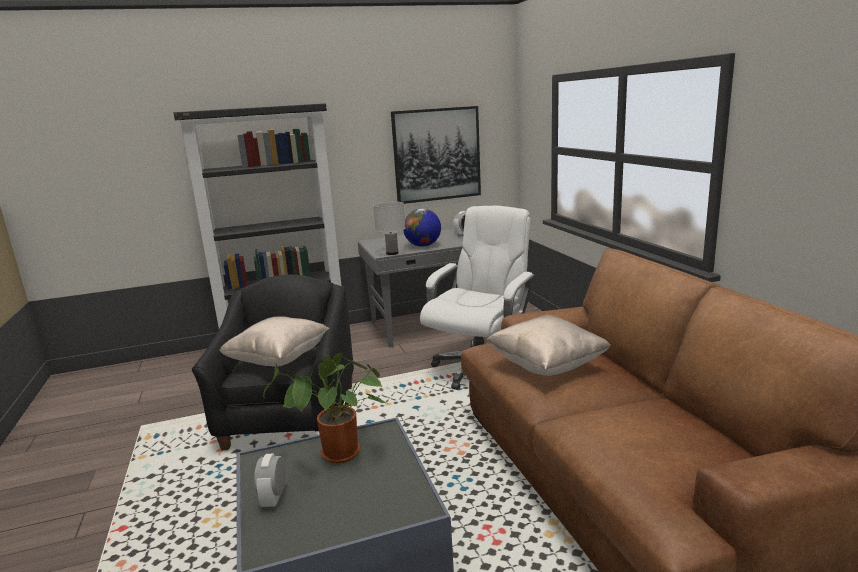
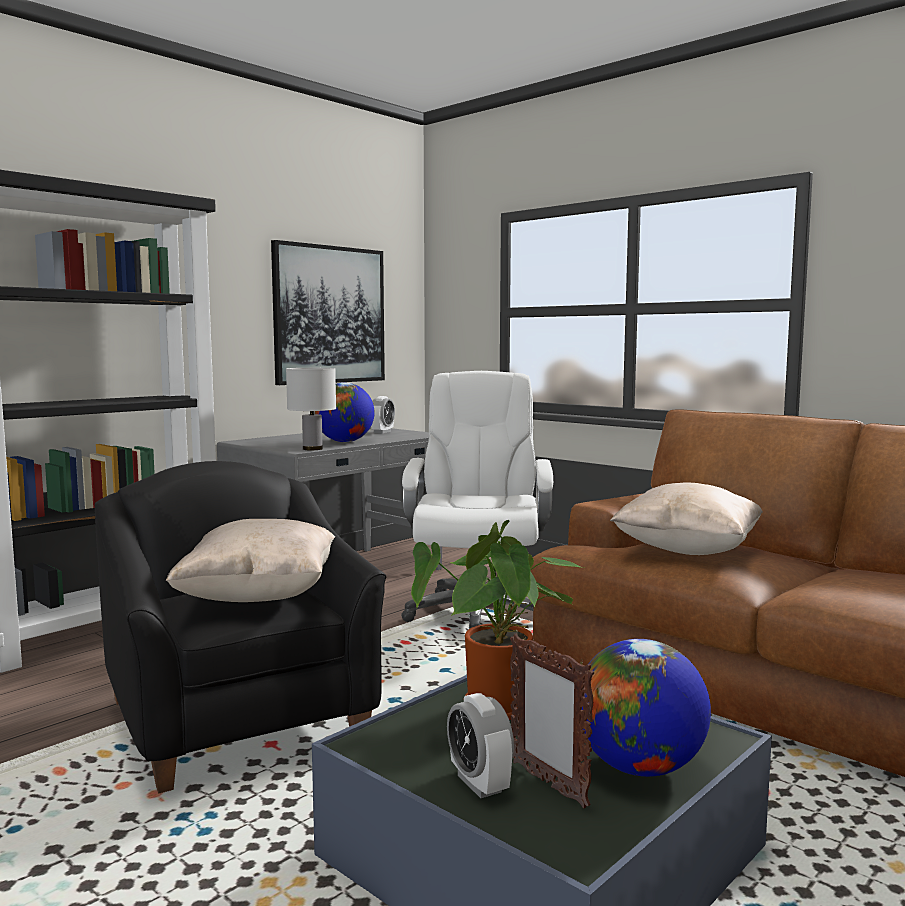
camera: 30 degrees left, 10 degrees down
none -> picture frame [510,633,594,809]
none -> globe [582,639,711,777]

